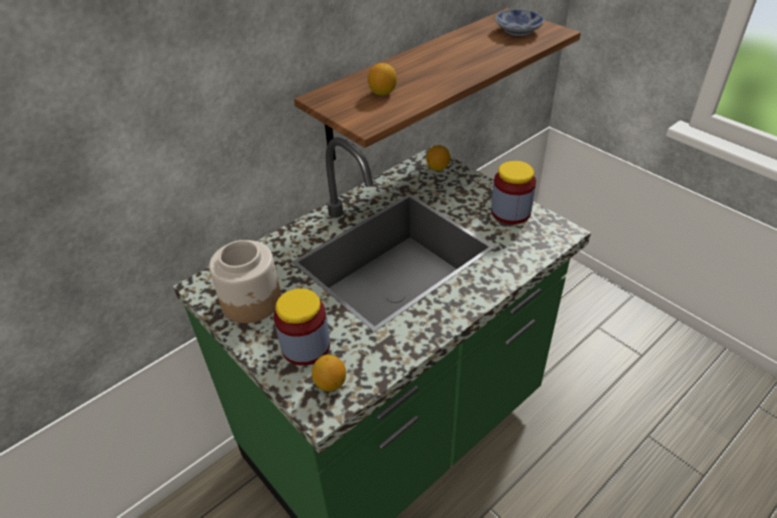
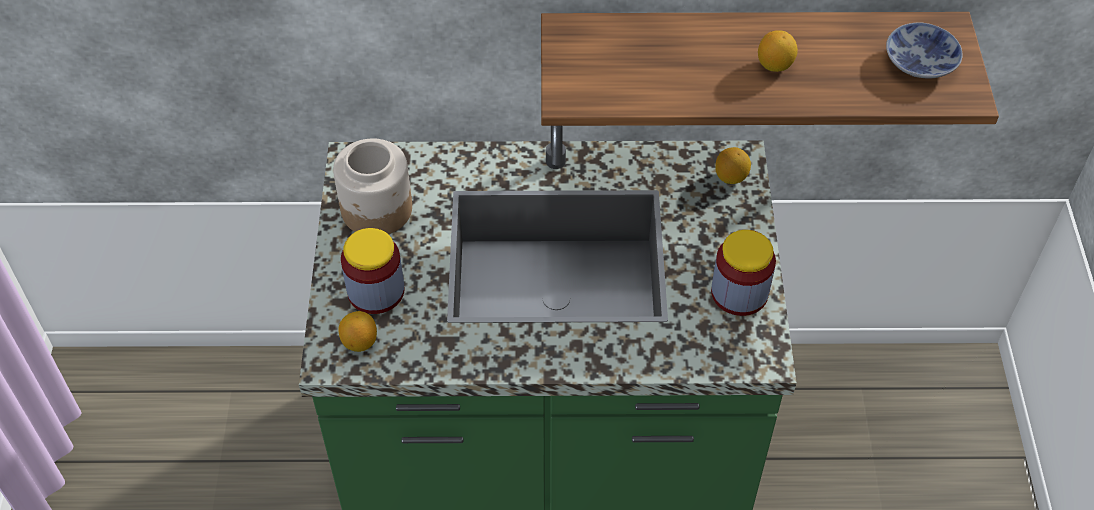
camera: 40 degrees right, 10 degrees up
lemon [368,63,397,95] -> lemon moved to [758,30,798,72]

